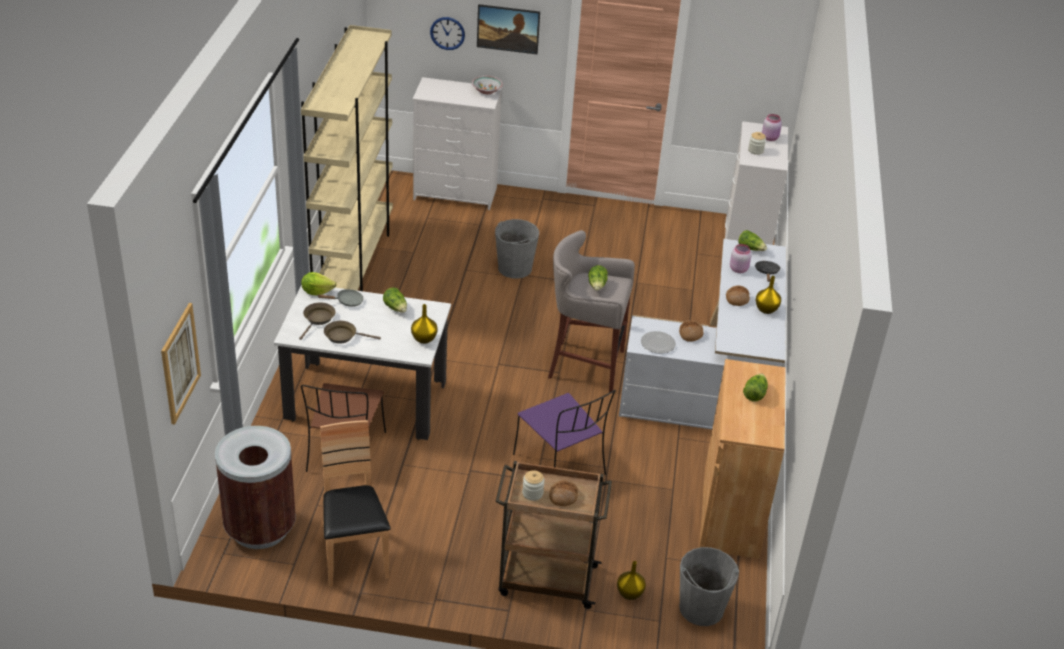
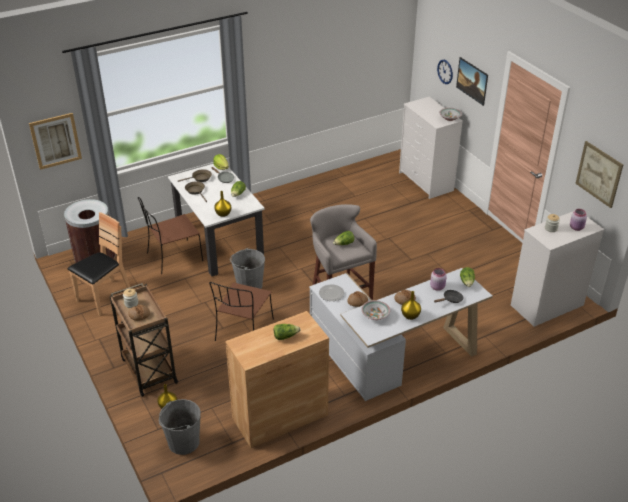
camera: 55 degrees right, 0 degrees up
beige bookcase [301,25,393,291] -> none
grey bucket [495,219,539,279] -> grey bucket moved to [230,248,265,289]
purple chair [513,390,616,475] -> brown chair [209,282,274,341]
none -> bowl [361,300,390,320]
none -> picture [575,141,623,208]

